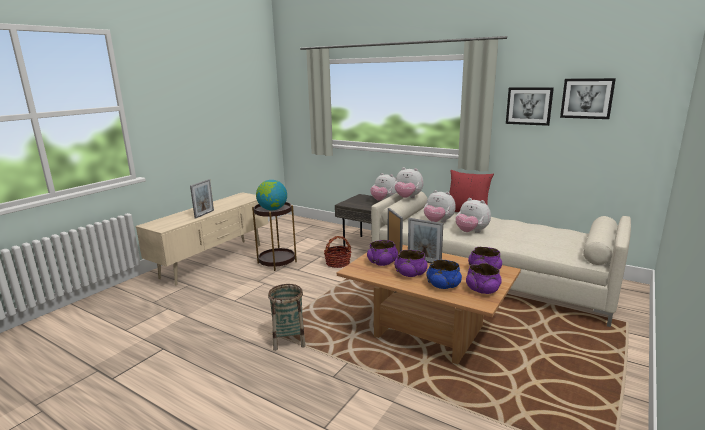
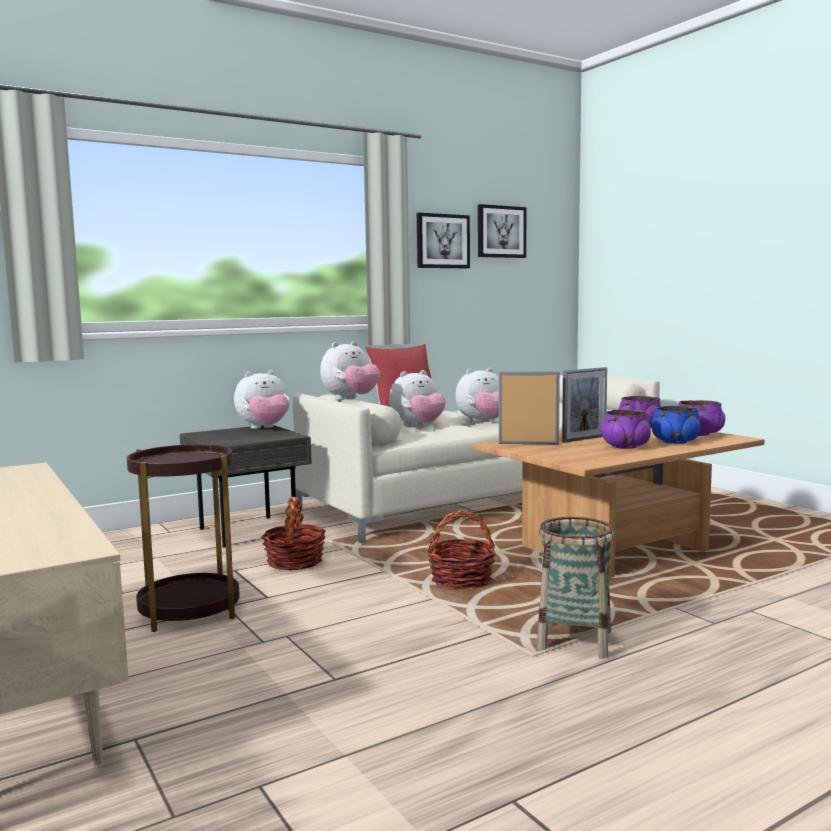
camera: 65 degrees left, 10 degrees down
picture frame [190,179,214,219] -> none
globe [256,180,287,211] -> none
purple bowl [367,240,398,266] -> none
none -> basket [427,510,496,590]

